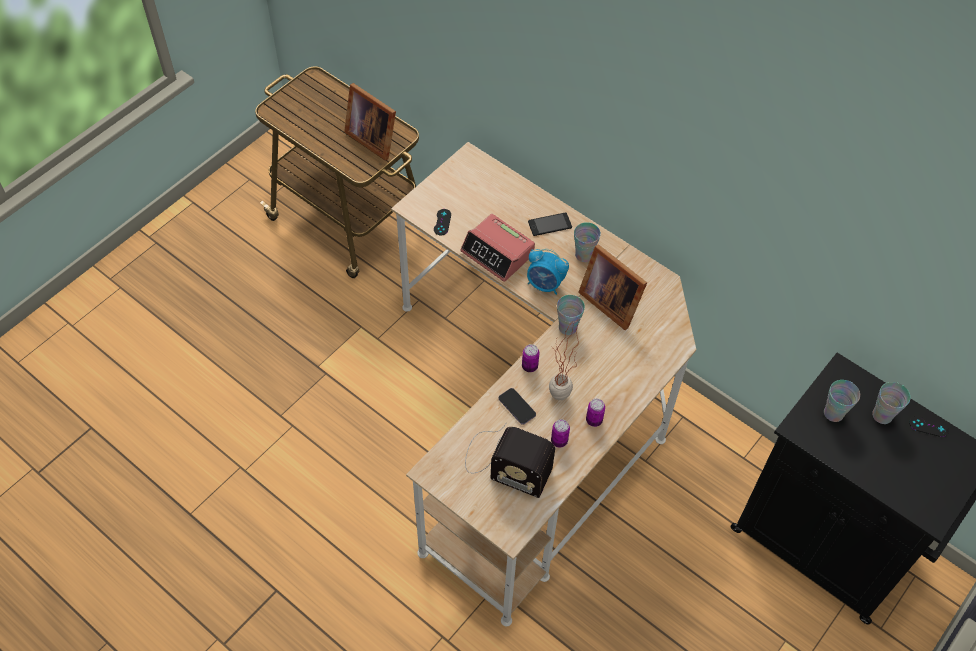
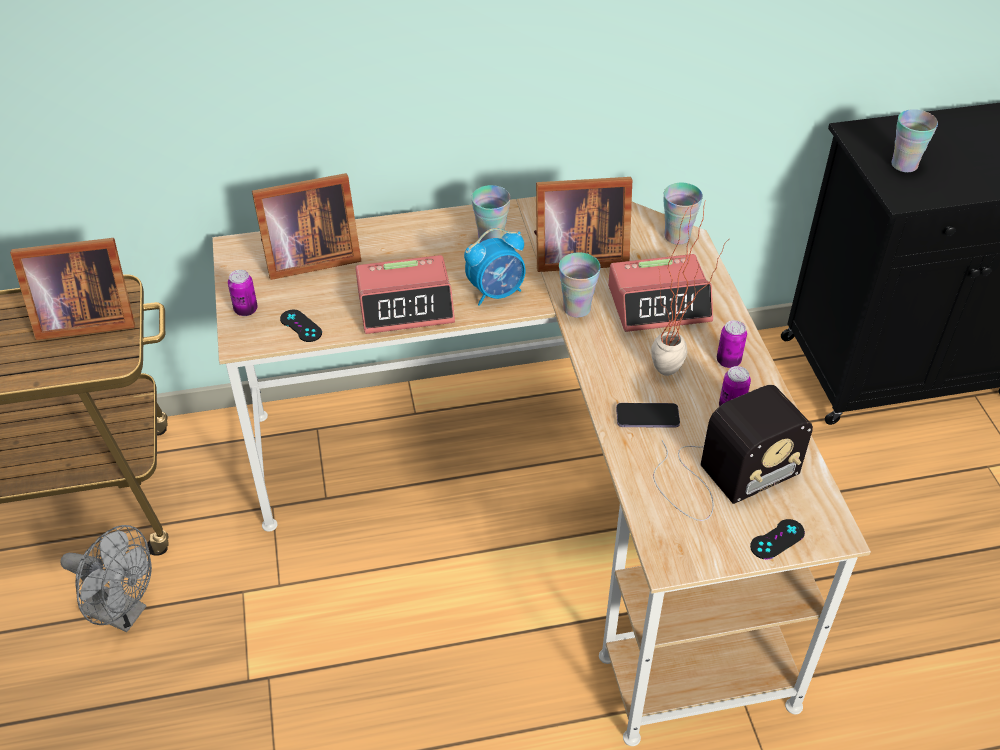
camera: 50 degrees left, 10 degrees down
can [522,344,539,372] -> can moved to [228,270,258,316]
phone [528,213,572,236] -> none
cup [872,382,911,424] -> cup moved to [664,183,703,245]
black game controller [909,416,949,437] -> black game controller moved to [750,519,805,559]
none -> grey fan [60,525,152,632]
none -> picture frame [252,173,361,280]
none -> alarm clock [608,254,713,332]

